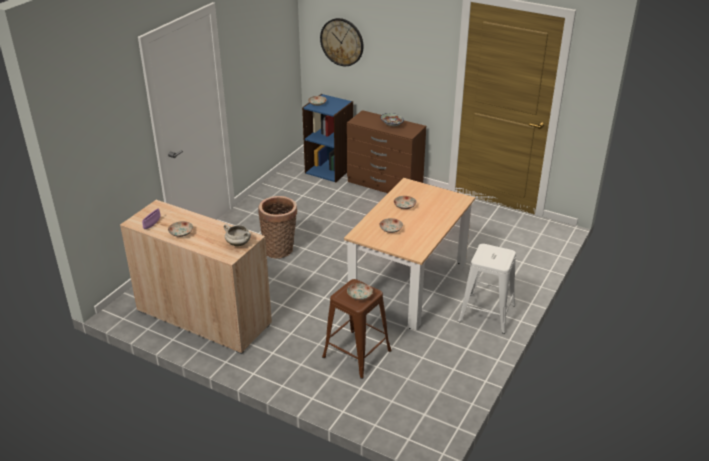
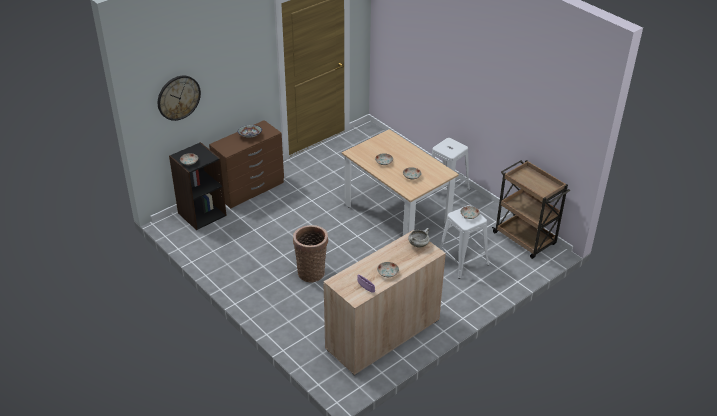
camera: 70 degrees left, 5 degrees up
blue bookcase [302,94,353,182] -> black bookcase [169,142,227,230]
brown stool [322,279,391,379] -> white stool [440,205,489,279]
none -> brown cart [492,160,570,259]

